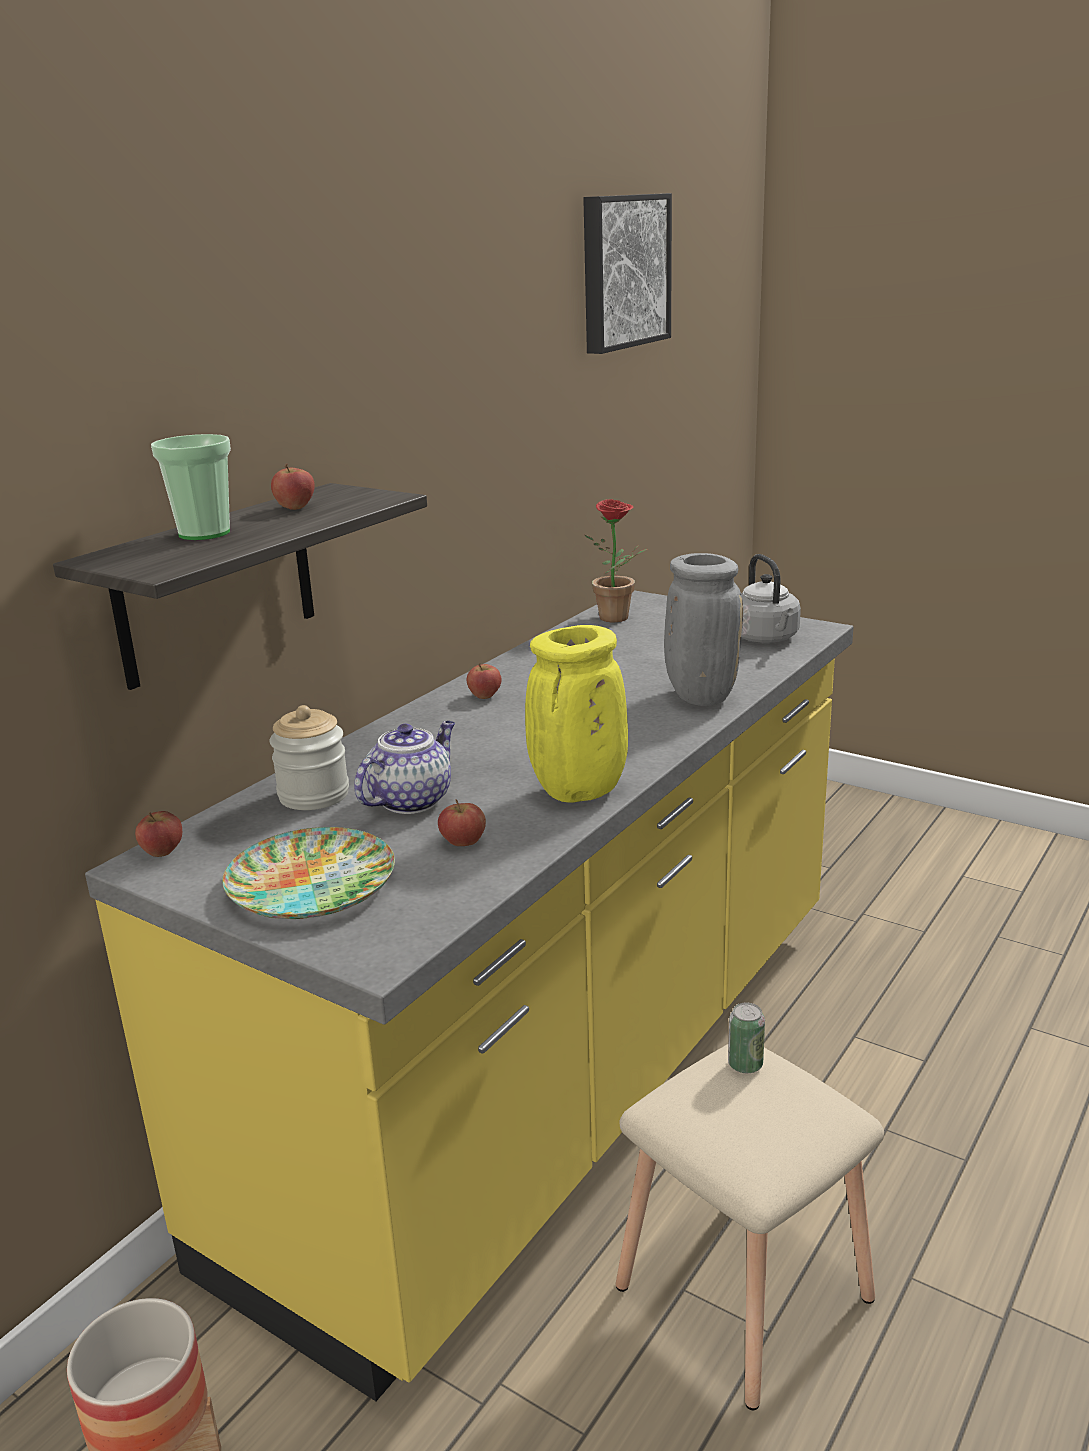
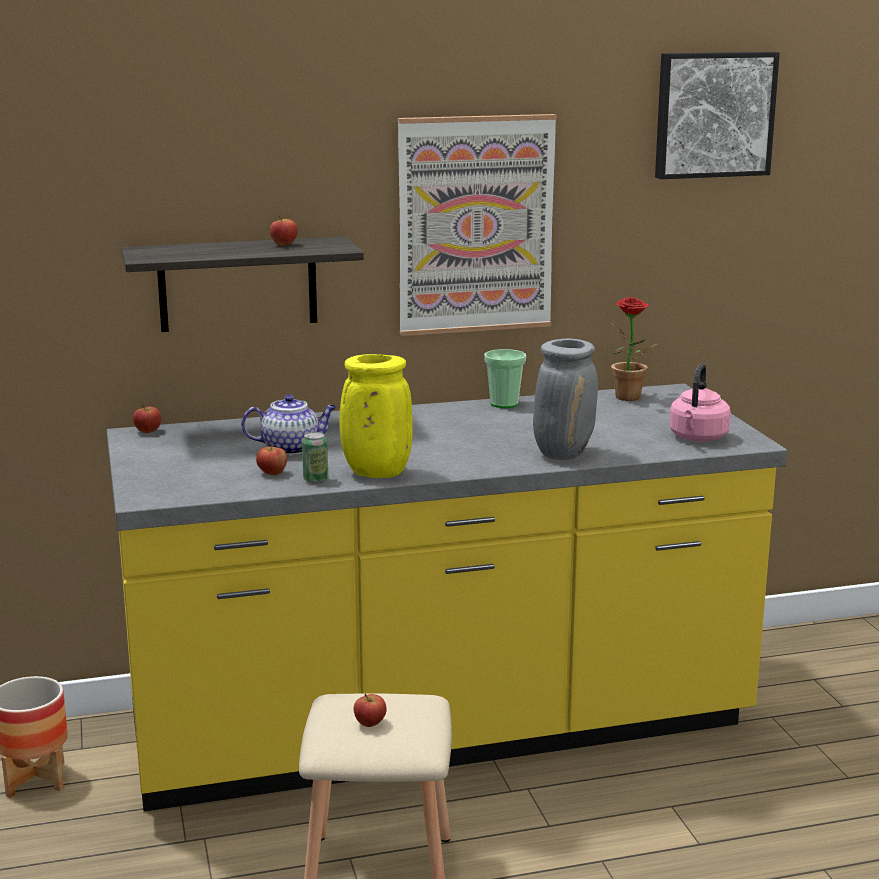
camera: 40 degrees right, 5 degrees down
cup [151,434,231,540] -> cup moved to [484,349,526,408]
plate [222,827,395,919] -> none
jar [270,705,349,810] -> none
apple [467,663,502,699] -> apple moved to [354,694,387,727]
can [728,1003,765,1073] -> can moved to [302,432,328,483]
grey kettle [741,554,801,643] -> pink kettle [670,364,731,441]
none -> picture [398,114,557,336]

